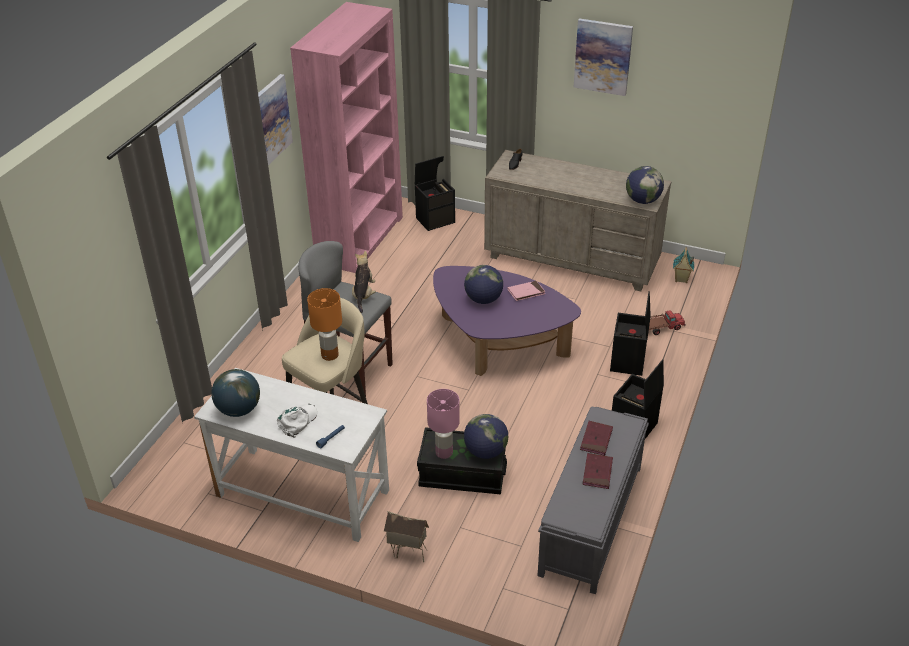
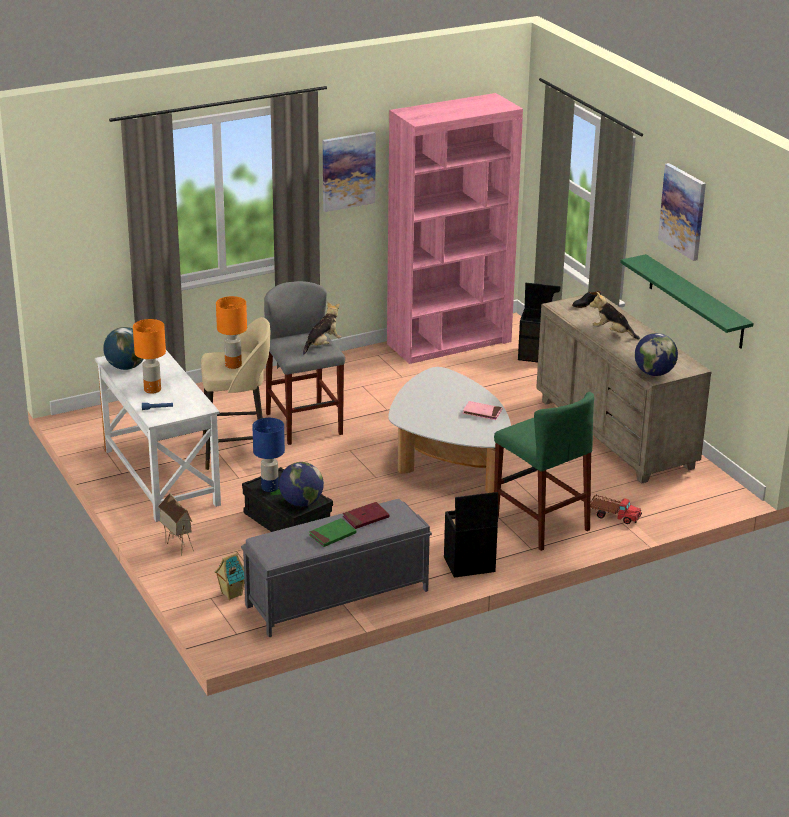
camera: 40 degrees right, 10 degrees down
white cap [277,404,317,438] -> orange table lamp [133,319,166,394]
pink table lamp [427,389,460,459] -> blue table lamp [252,418,285,492]
purple coffee table [433,266,581,376] -> white coffee table [388,367,511,493]
globe [464,265,503,304] -> none
red book [582,453,613,489] -> green book [309,518,356,547]
black storage box [610,291,651,376] -> green stool [494,392,594,551]
toy house [673,247,694,283] -> toy house moved to [214,553,244,600]
none -> plush toy [590,291,640,340]
none -> green shelf [620,254,754,349]

